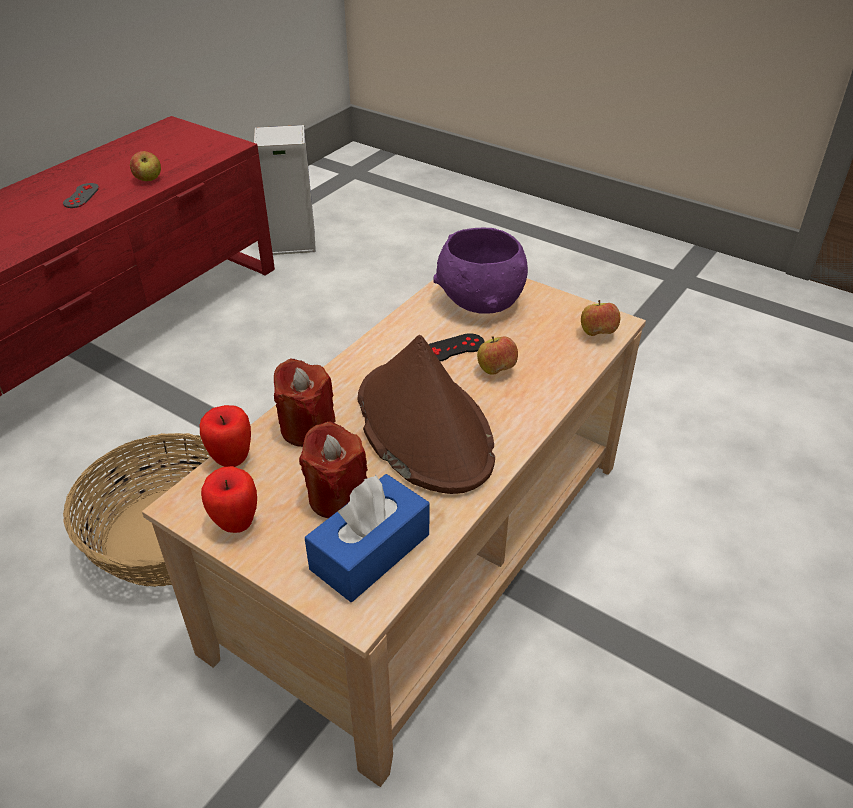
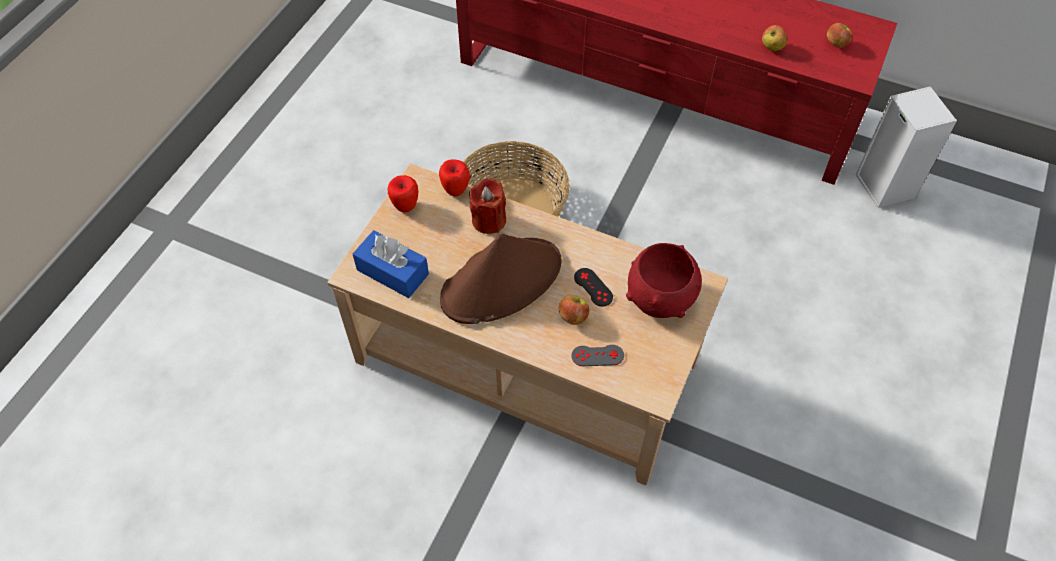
camera: 80 degrees right, 15 degrees up
grey game controller [63,183,99,208] -> grey game controller moved to [571,345,624,366]
red candle [299,421,368,518] -> none
purple bowl [433,227,528,314] -> red bowl [626,243,702,318]
apple [581,300,620,336] -> apple moved to [827,23,852,48]

